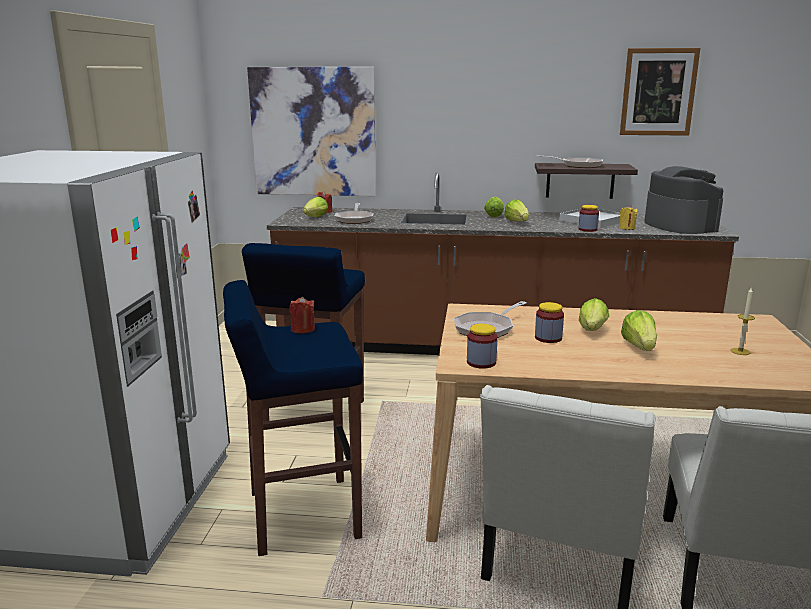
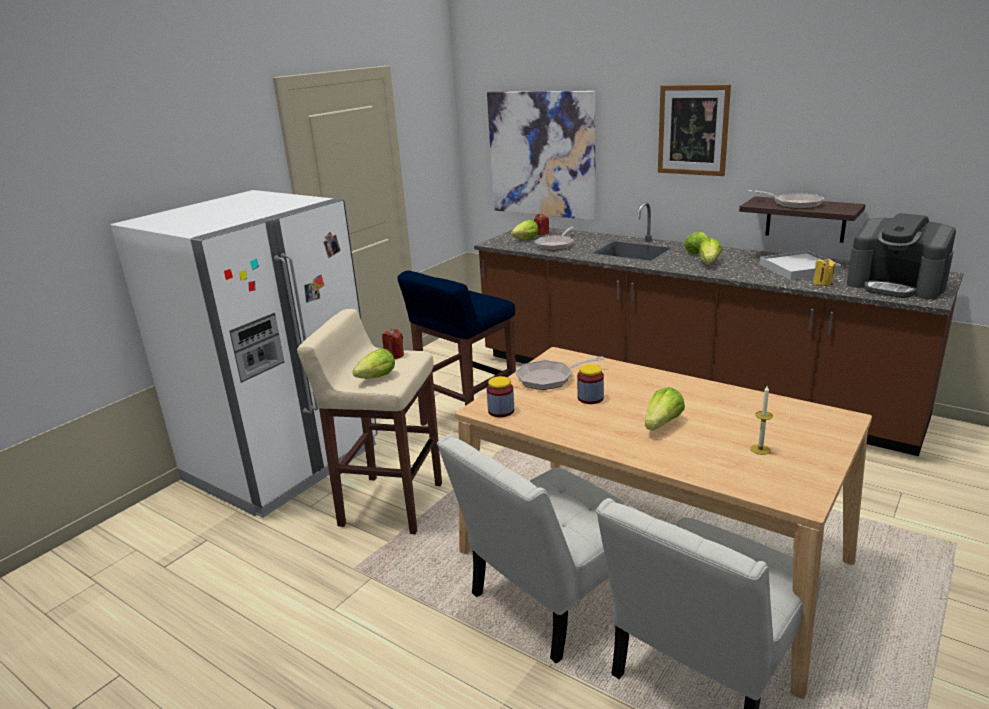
camera: 30 degrees right, 5 degrees up
blue stool [223,280,363,556] -> beige stool [297,309,442,534]
jar [578,205,599,232] -> none
lettuce [579,298,609,331] -> lettuce moved to [352,349,395,379]
picture [620,48,700,136] -> picture moved to [658,84,731,176]
coffee machine [644,166,723,234] -> coffee machine turned 120 degrees clockwise [847,213,956,300]

